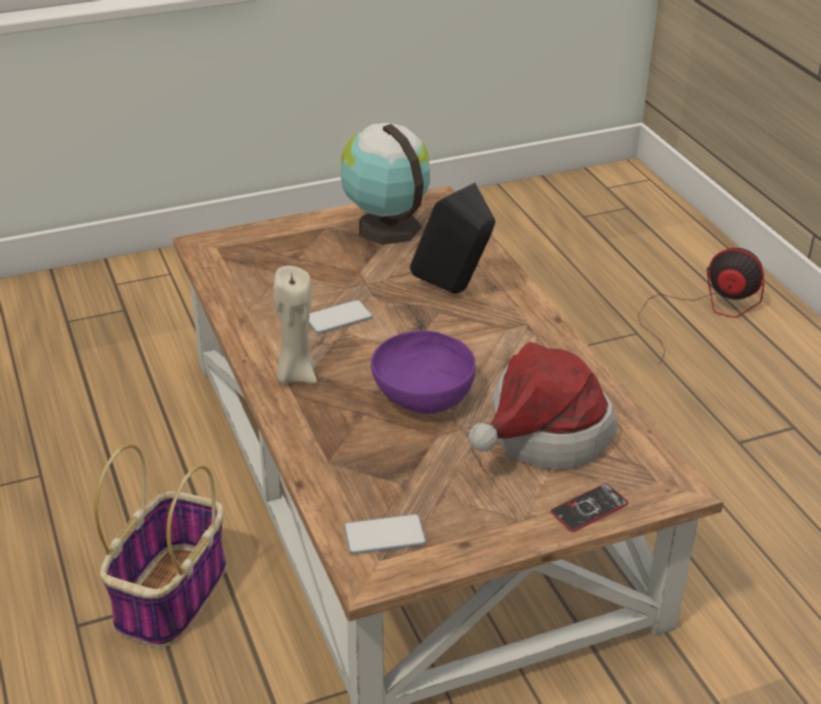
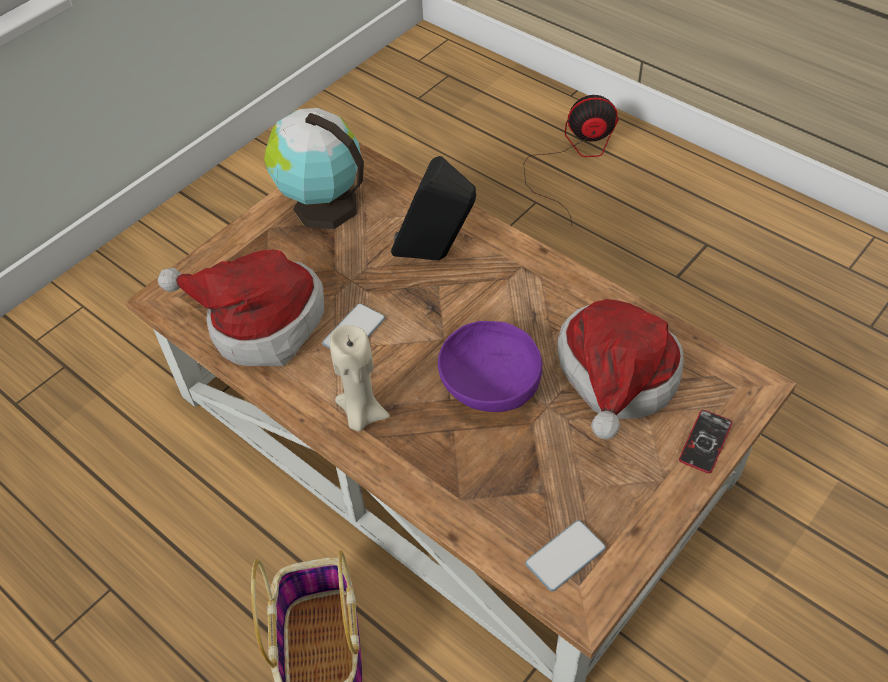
camera: 25 degrees left, 15 degrees up
none -> hat [158,249,324,366]

